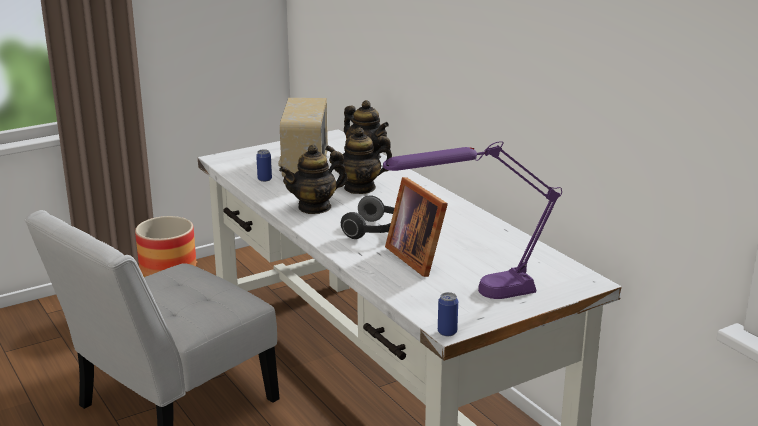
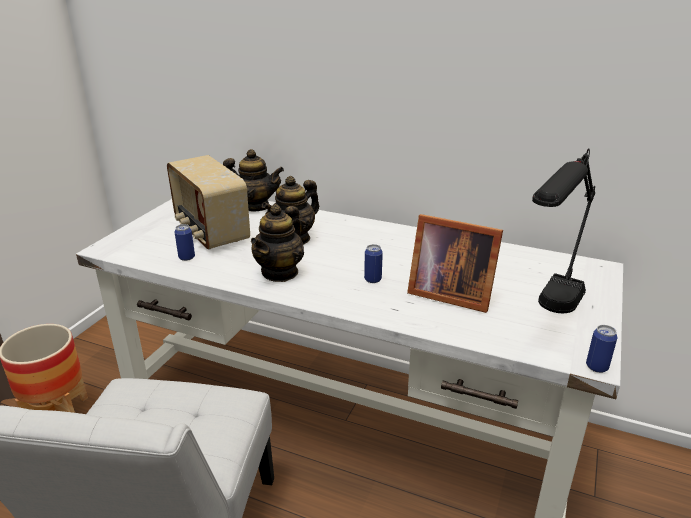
camera: 35 degrees left, 5 degrees up
headphones [341,195,394,239] -> can [364,244,383,283]
purple table lamp [383,141,562,299] -> black table lamp [532,149,595,313]

